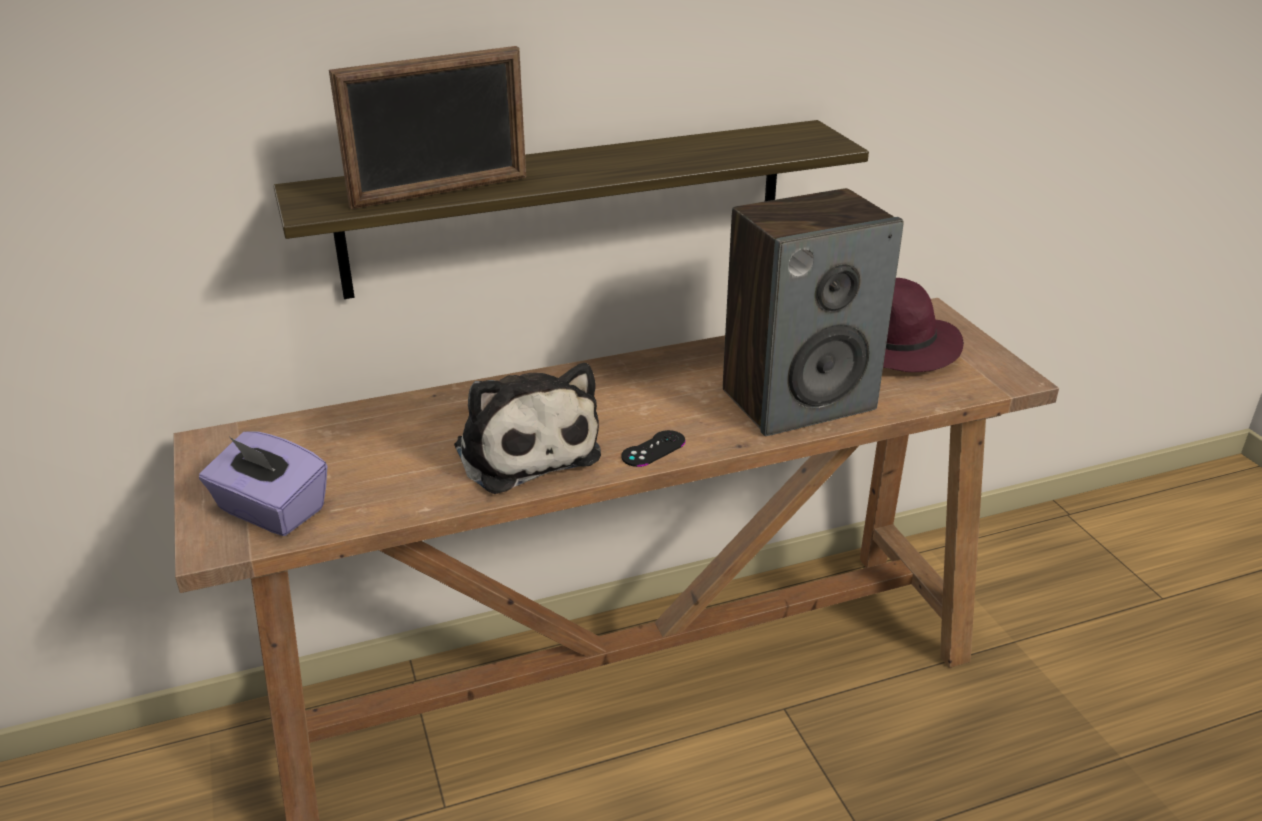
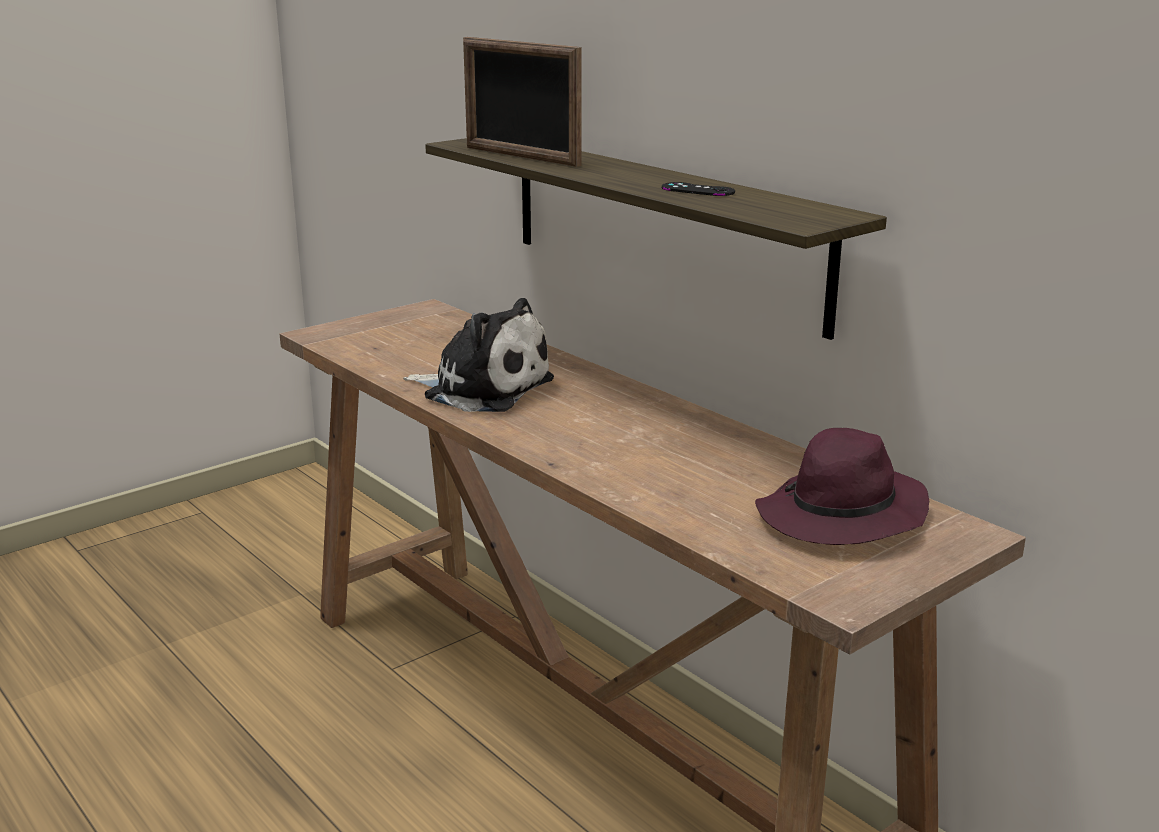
camera: 70 degrees right, 10 degrees down
purple tissue box [199,431,328,536] -> none
plush toy [454,363,601,494] -> plush toy turned 105 degrees counterclockwise [403,298,554,412]
black game controller [621,430,685,467] -> black game controller moved to [662,182,735,196]
speaker [723,188,904,436] -> none

